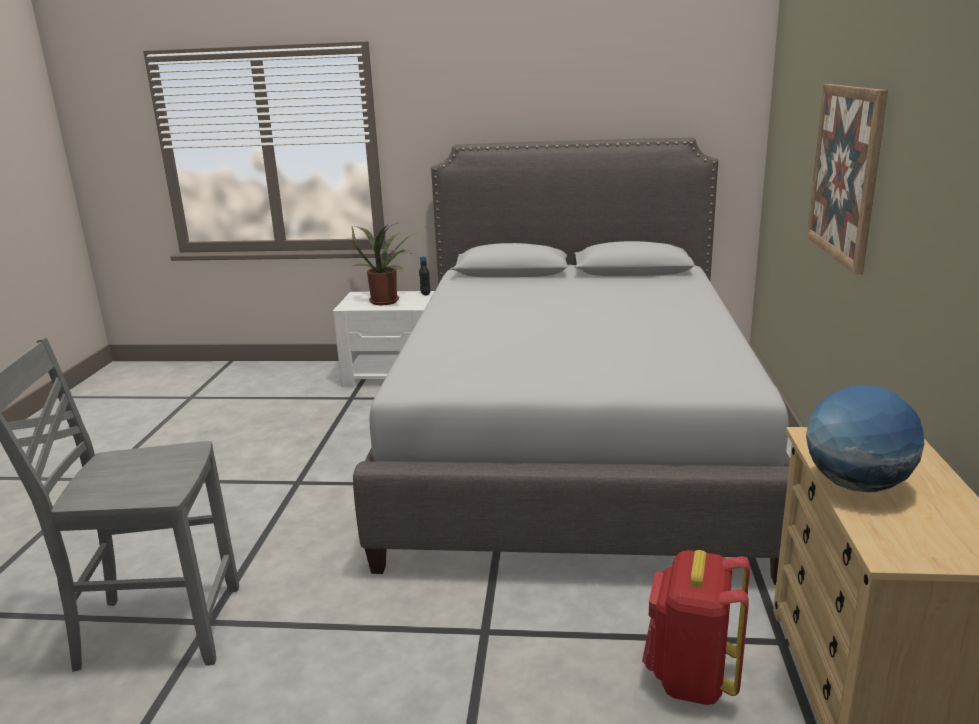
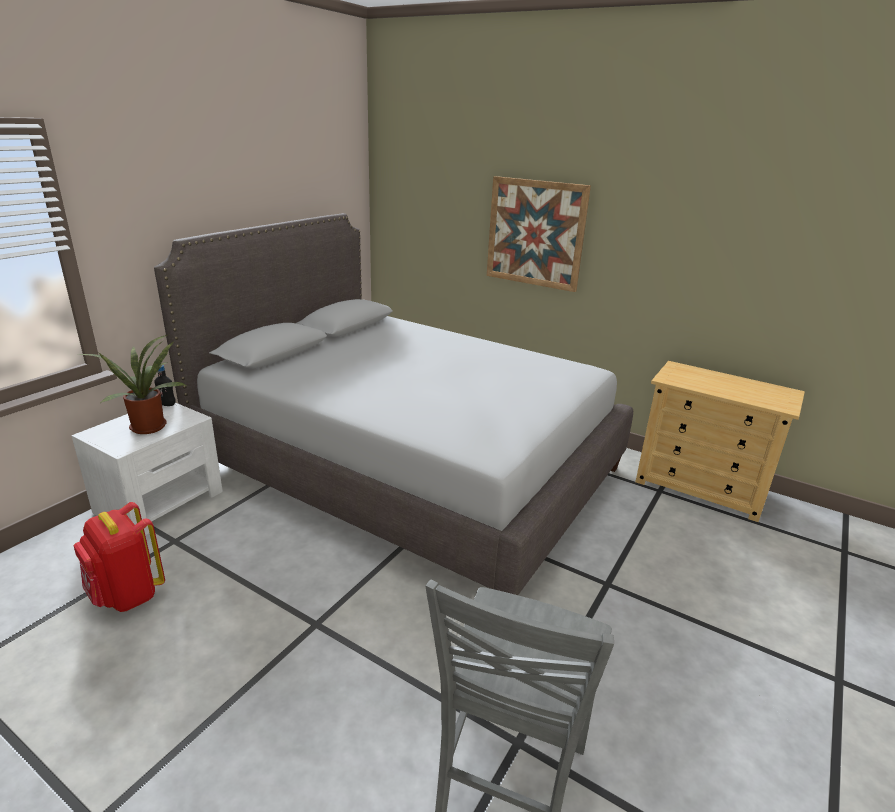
camera: 65 degrees left, 5 degrees up
red backpack [642,550,750,705] -> red backpack moved to [73,502,165,612]
globe [806,385,925,492] -> none

